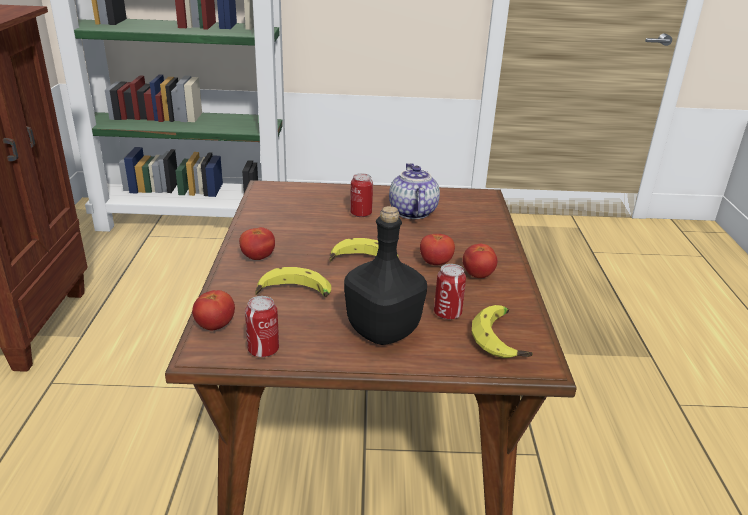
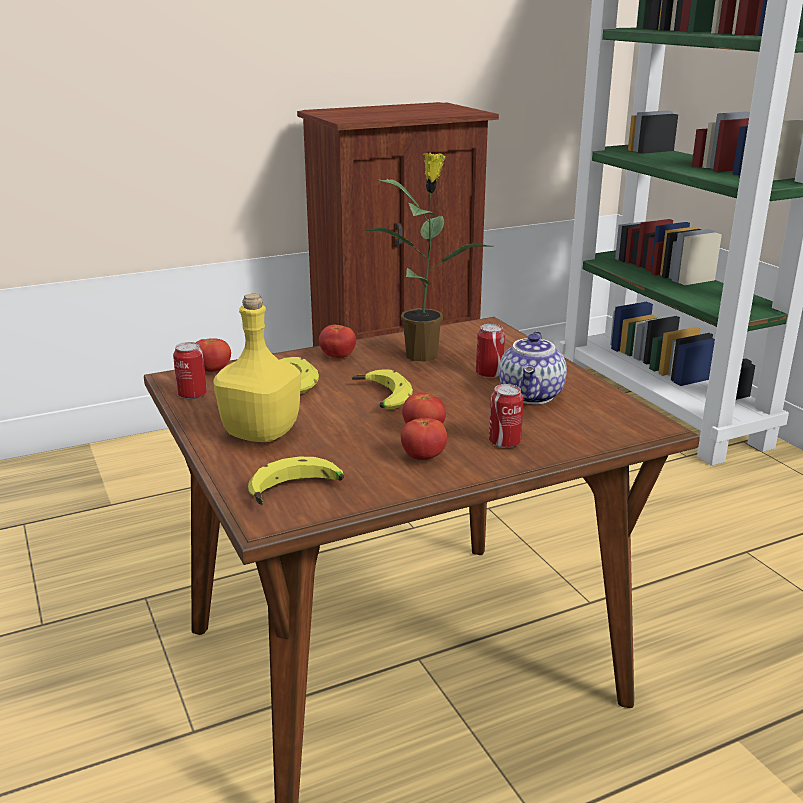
camera: 65 degrees right, 5 degrees down
black bottle [344,206,427,345] -> yellow bottle [213,294,301,442]
teapot [389,163,440,219] -> teapot turned 135 degrees clockwise [499,331,567,404]
can [434,264,466,320] -> can moved to [489,384,523,448]
none -> potted plant [362,152,488,362]

